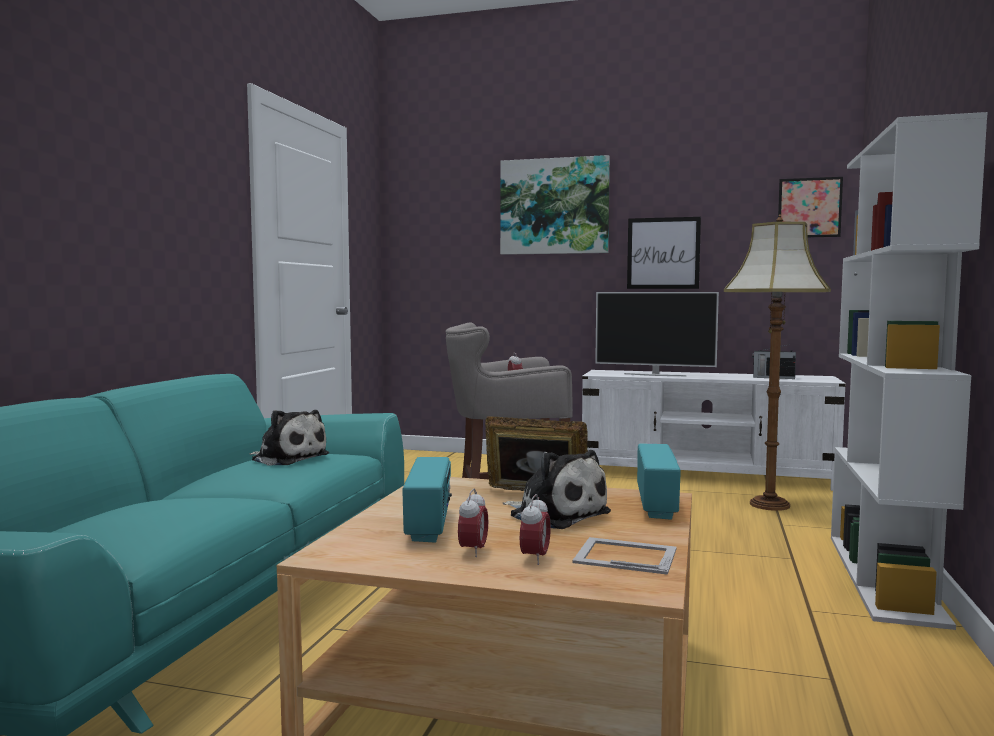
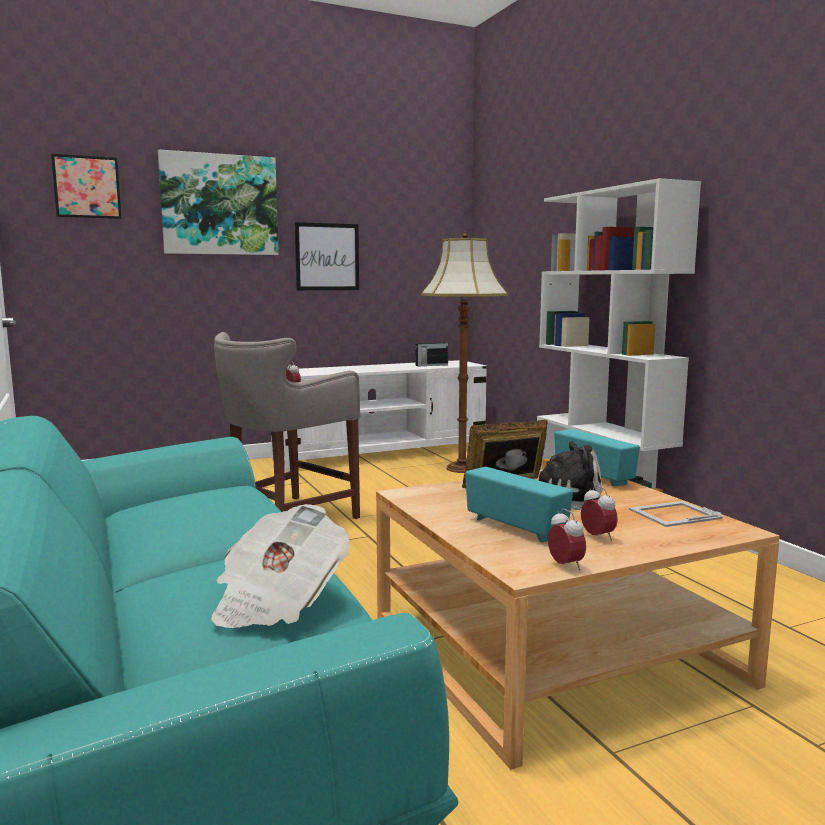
camera: 40 degrees left, 5 degrees up
plush toy [249,410,329,466] -> none
alarm clock [520,494,551,565] -> alarm clock moved to [548,509,586,570]
television [595,292,719,376] -> none
picture [778,177,843,237] -> picture moved to [51,154,121,219]
none -> newspaper [211,504,350,628]

